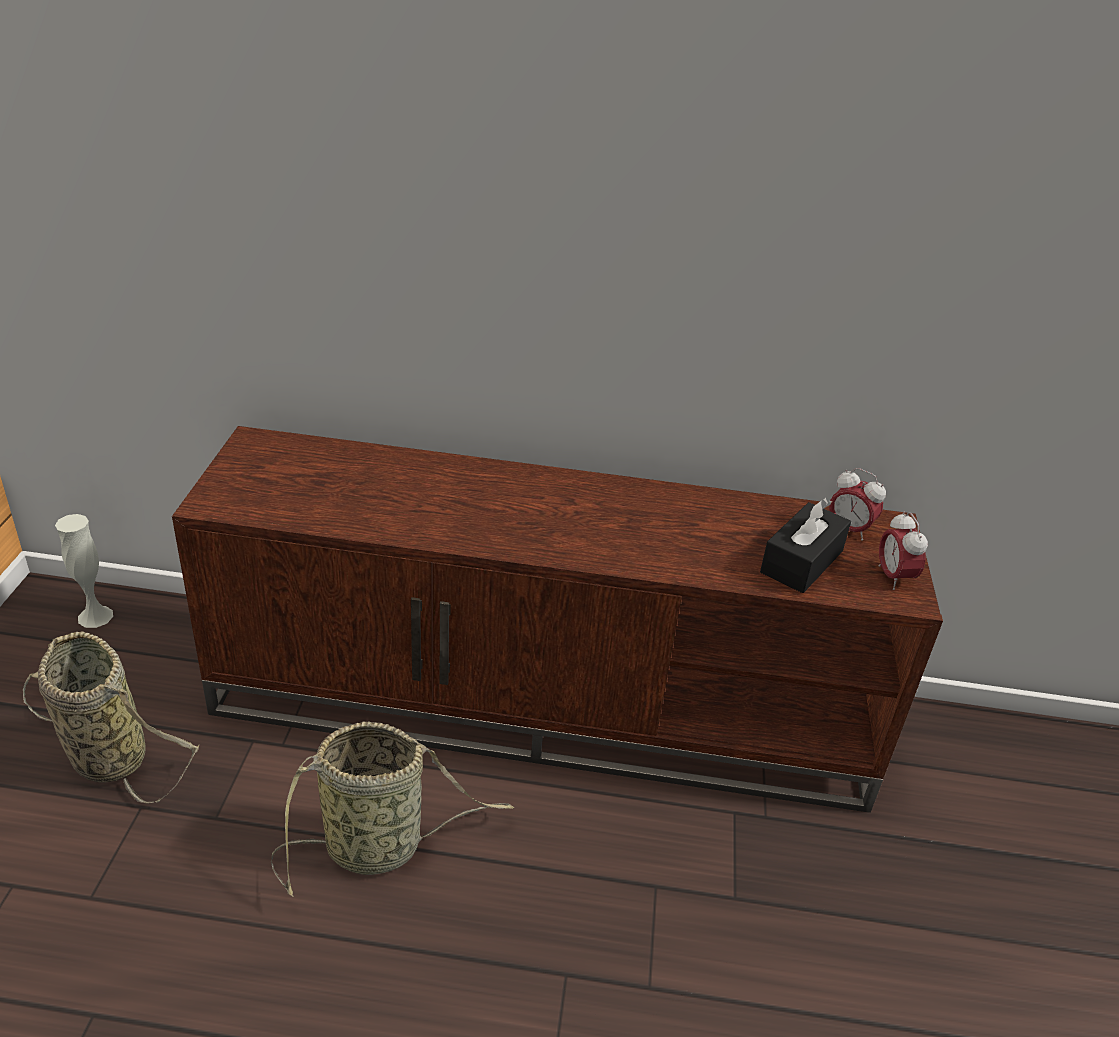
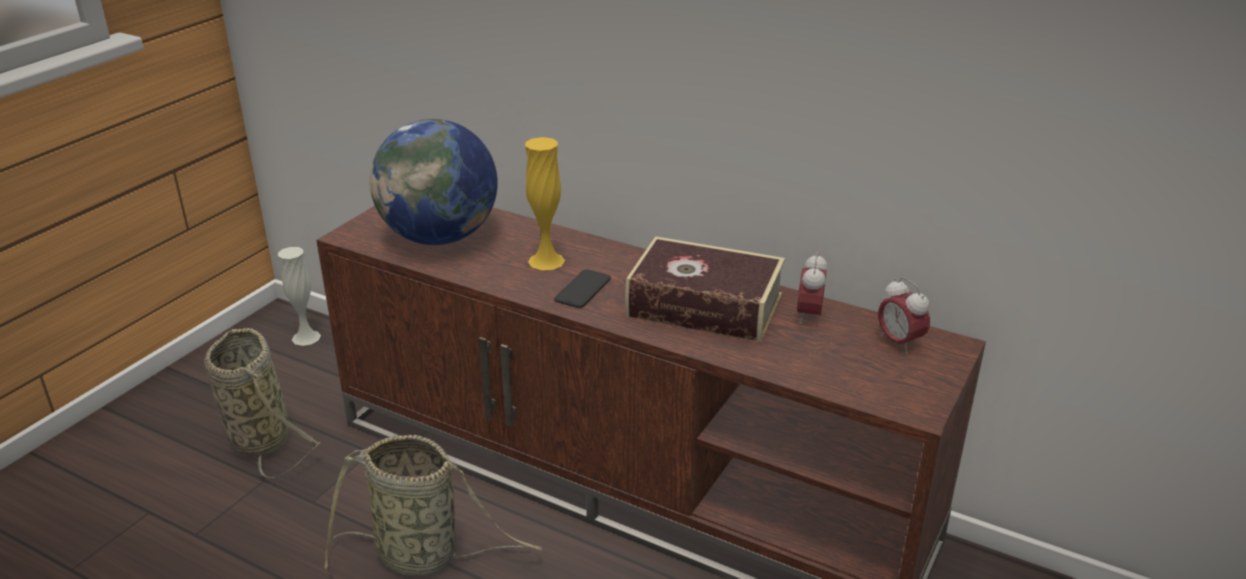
camera: 25 degrees right, 5 degrees down
black tissue box [760,498,851,593] -> none
alarm clock [878,512,928,590] -> alarm clock moved to [797,252,828,324]
none -> globe [370,119,498,245]
none -> yellow vase [525,137,565,270]
none -> phone [554,270,611,308]
none -> book [625,236,785,342]

